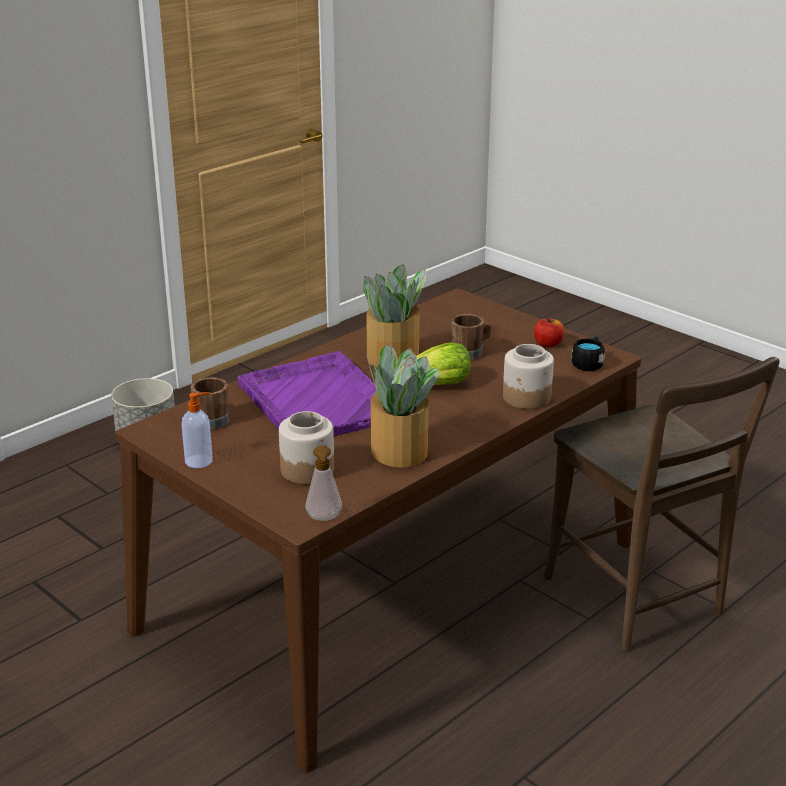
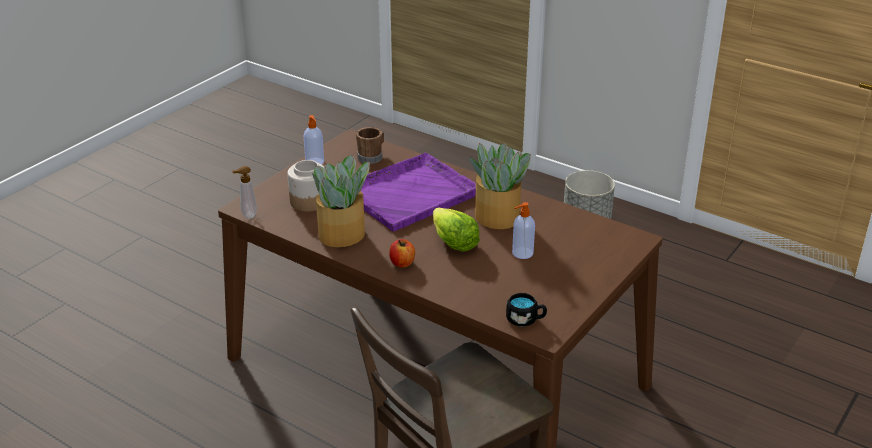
camera: 80 degrees right, 5 degrees up
brown mug [451,314,491,360] -> soap dispenser [512,202,535,259]
jar [503,344,554,409] -> none
apple [534,319,564,347] -> apple moved to [389,239,415,268]

